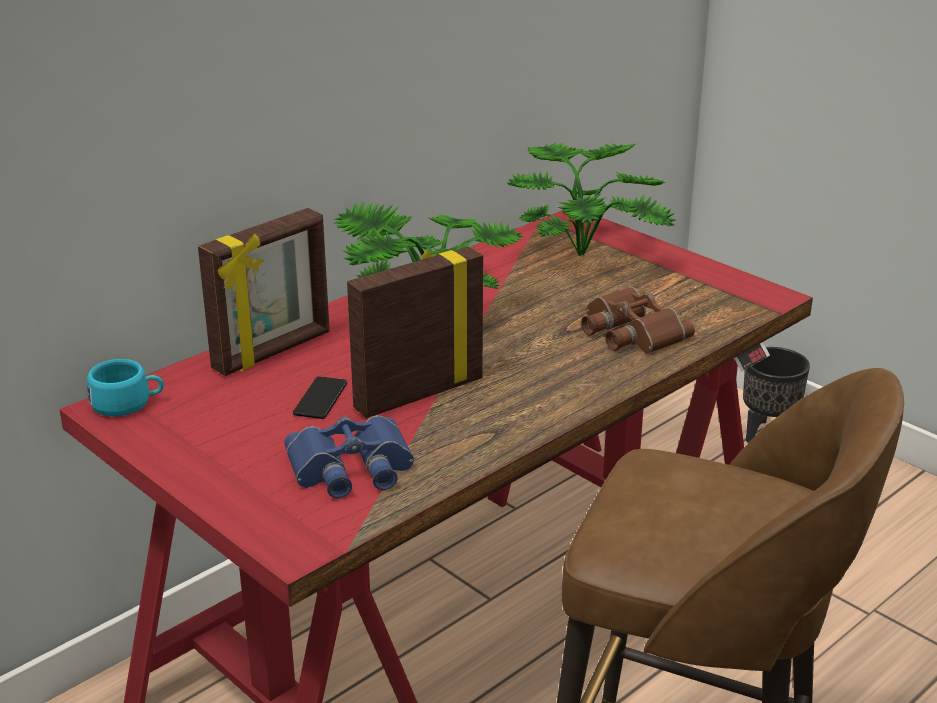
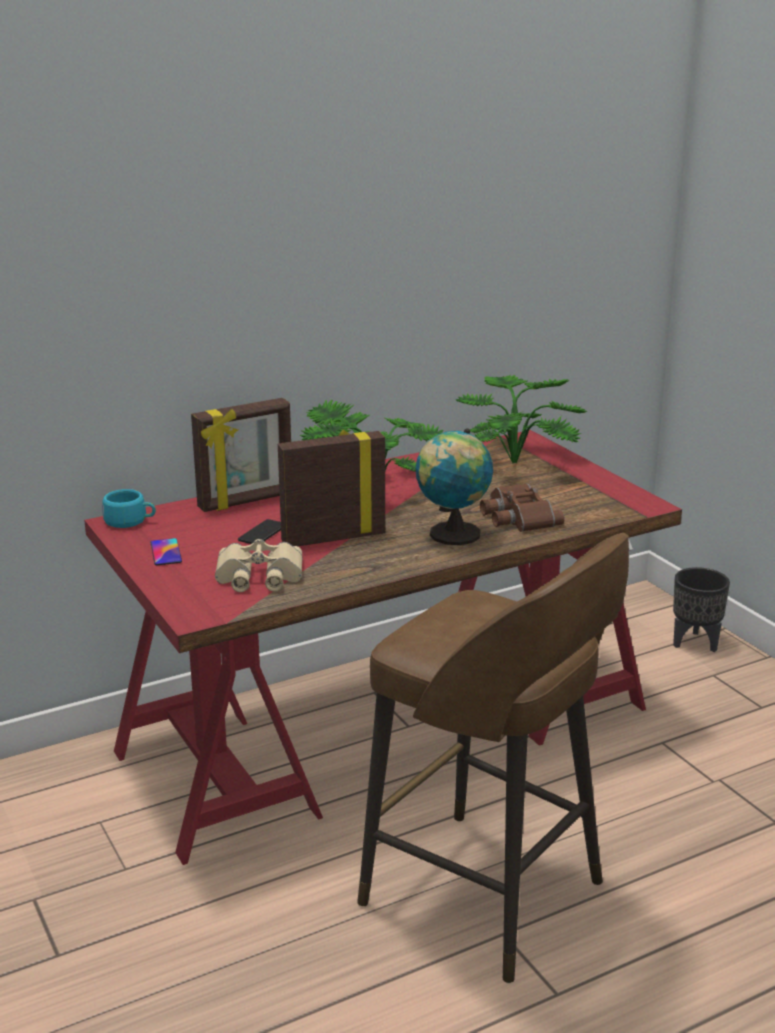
camera: 15 degrees right, 5 degrees down
blue binoculars [284,415,414,498] -> beige binoculars [215,539,303,592]
none -> phone [150,538,182,565]
none -> globe [415,429,493,545]

